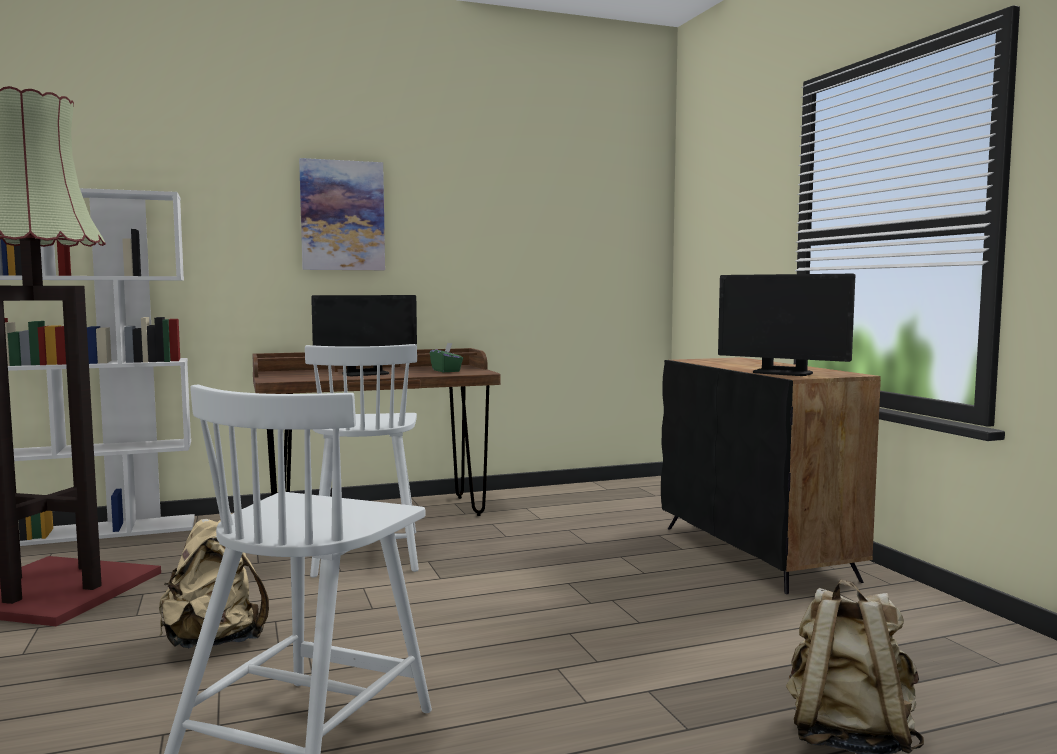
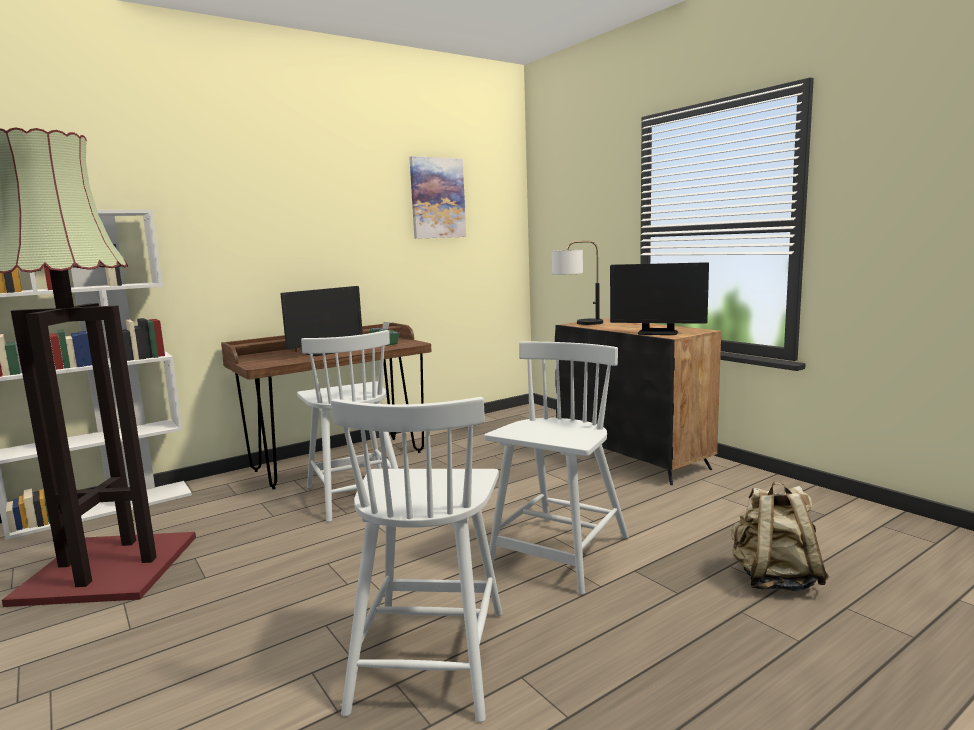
camera: 15 degrees left, 5 degrees up
beige backpack [159,519,269,648] -> none
picture [299,158,385,270] -> picture moved to [409,156,466,239]
none -> white chair [484,342,629,594]
none -> table lamp [552,241,603,325]

